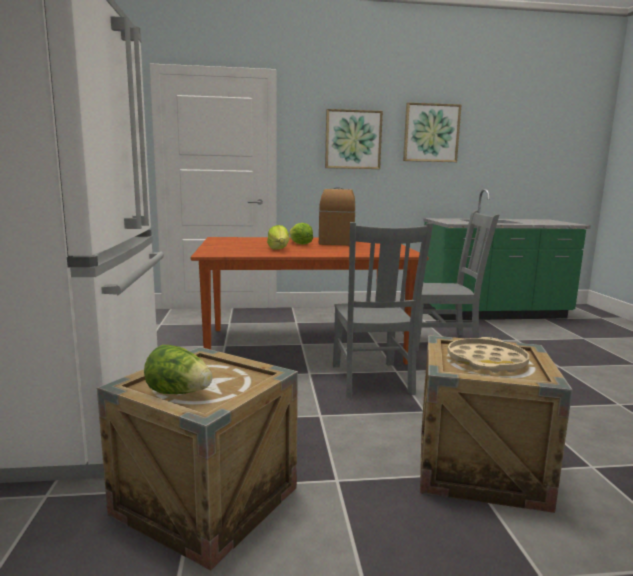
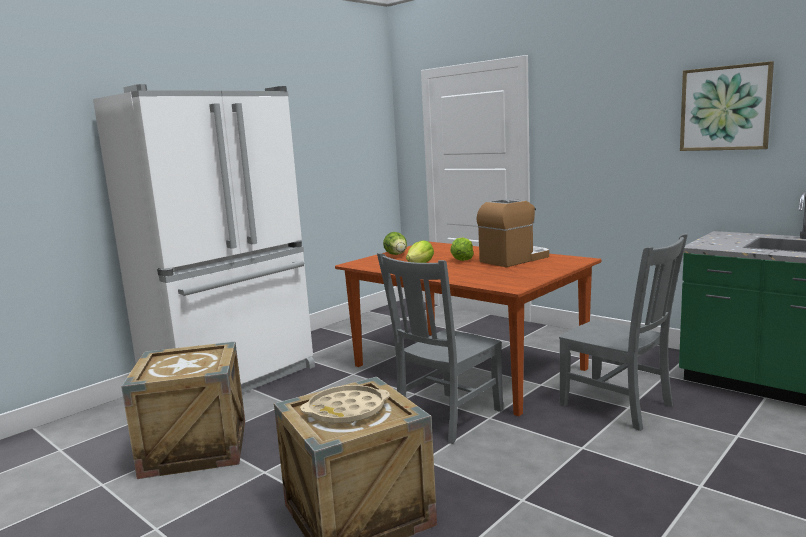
camera: 50 degrees right, 0 degrees up
lettuce [144,345,213,394] -> lettuce moved to [383,232,407,255]
picture [325,109,383,169] -> none

